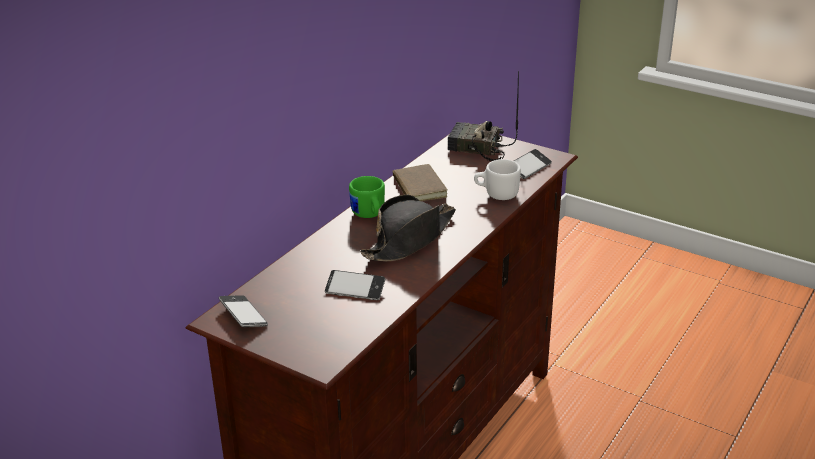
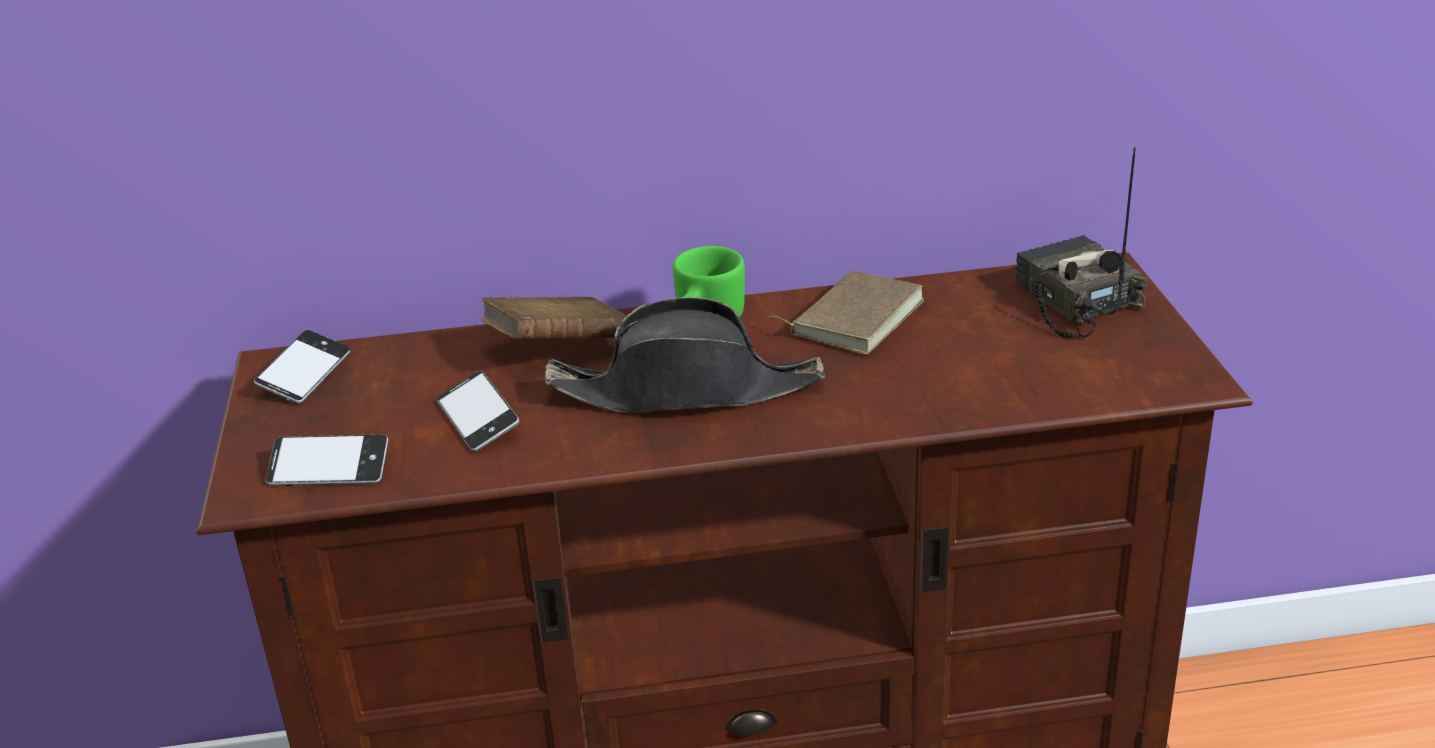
camera: 50 degrees right, 0 degrees up
white mug [474,159,521,200] -> none
phone [514,149,552,179] -> phone moved to [266,434,388,486]
none -> brown book [481,297,627,339]

